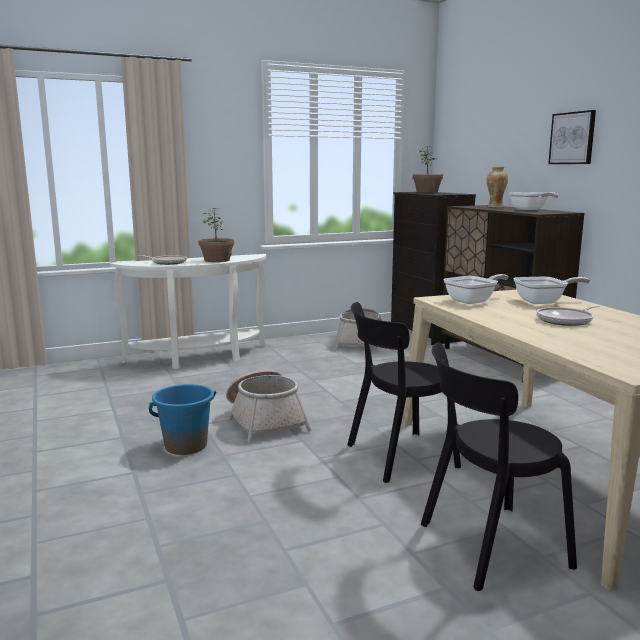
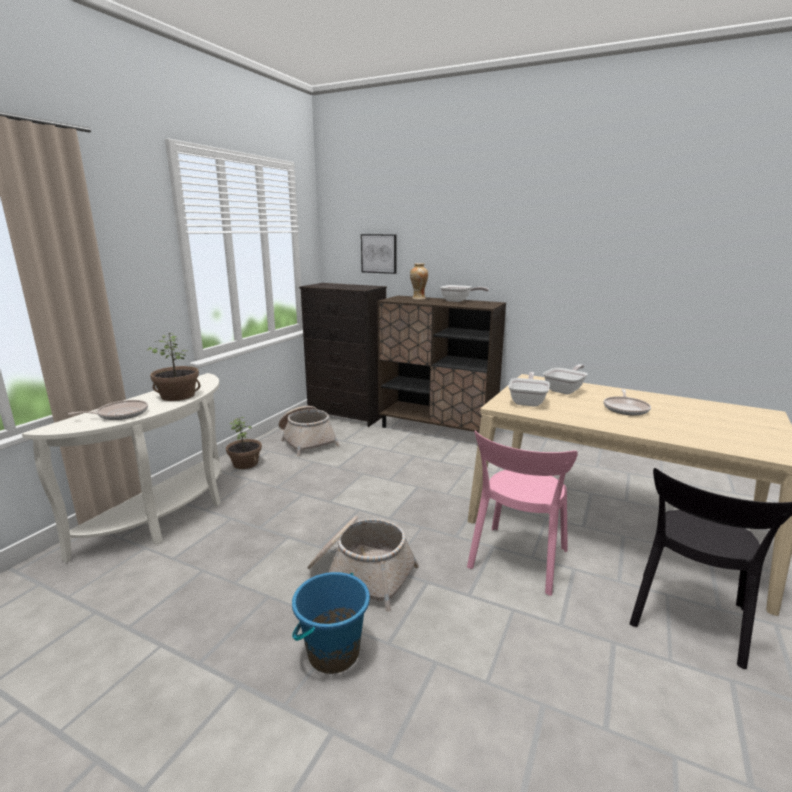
camera: 40 degrees left, 5 degrees up
black chair [347,302,461,483] -> pink chair [467,431,578,596]
potted plant [413,146,443,193] -> potted plant moved to [226,417,262,469]
picture [548,110,596,164] -> picture moved to [361,234,397,274]

